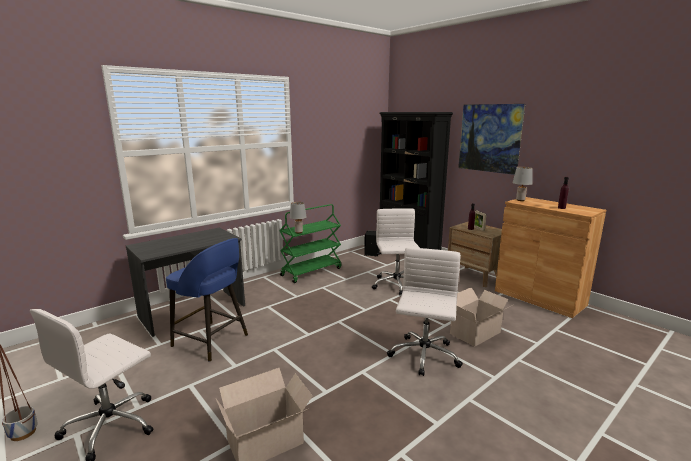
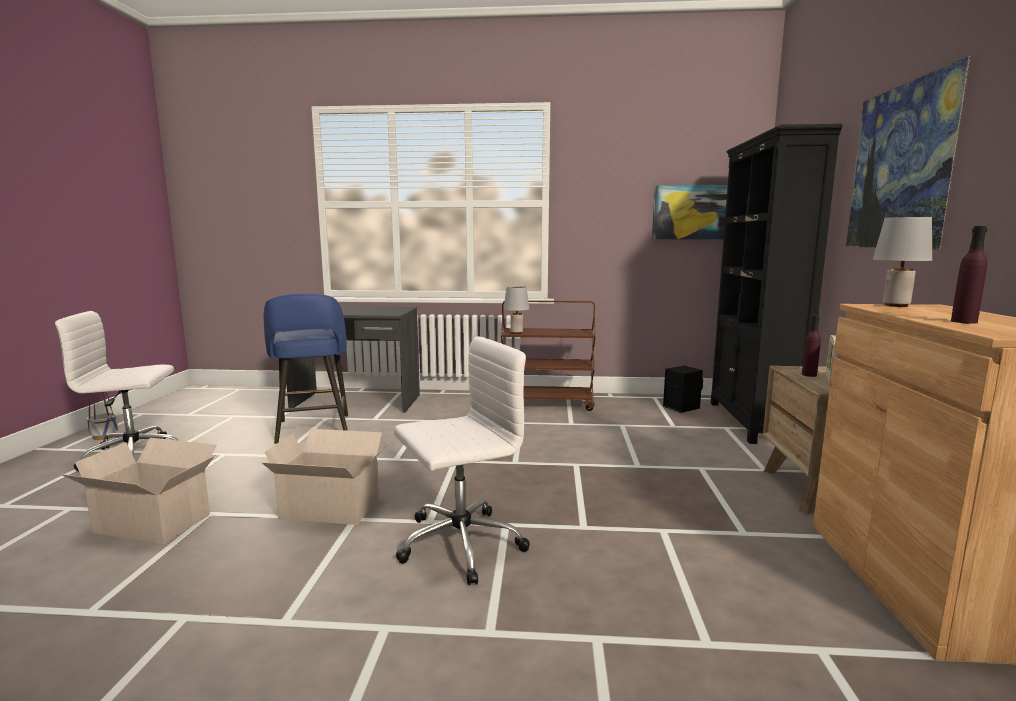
camera: 45 degrees right, 5 degrees down
green cart [280,204,342,283] -> brown cart [501,300,596,411]
white office chair [372,208,420,295] -> none
cardboard box [450,287,514,347] -> cardboard box moved to [262,429,389,525]
none -> picture [652,185,728,240]

